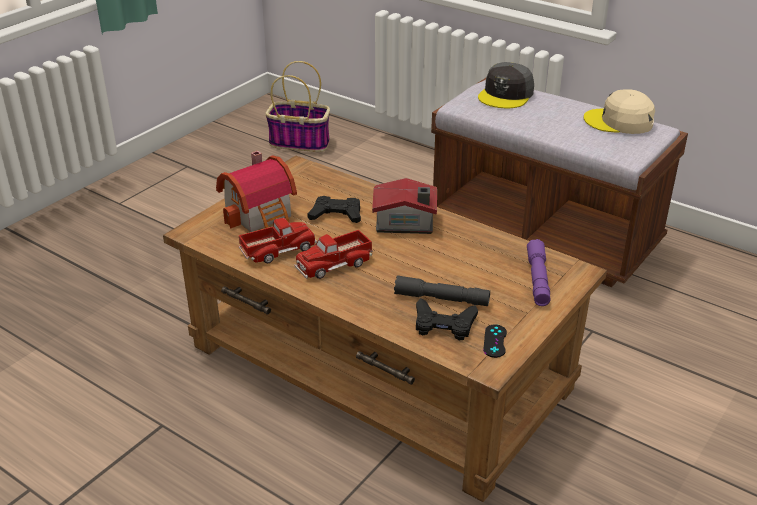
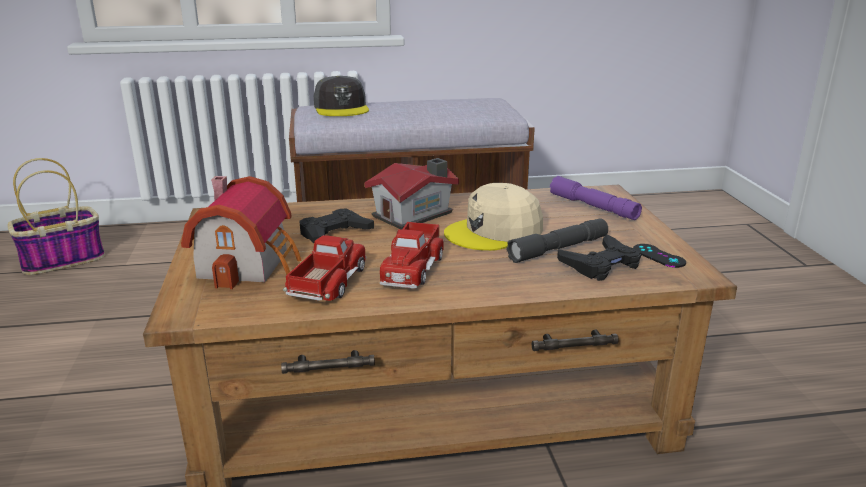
camera: 45 degrees left, 10 degrees down
beige cap [584,89,655,134] -> beige cap moved to [444,183,543,251]

